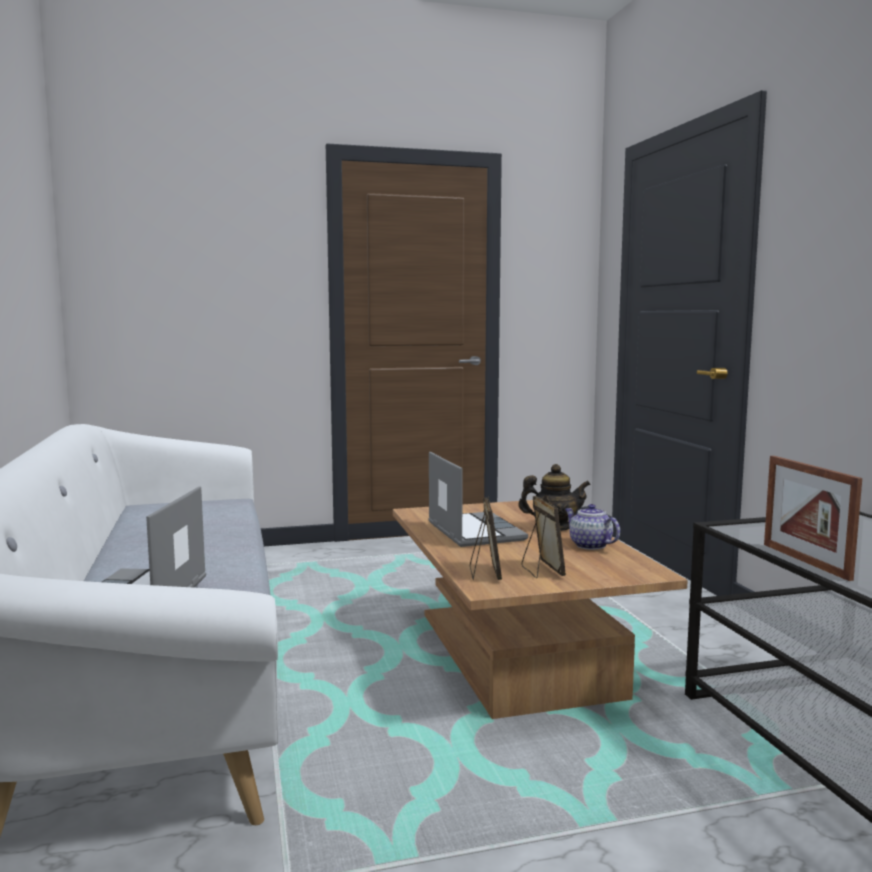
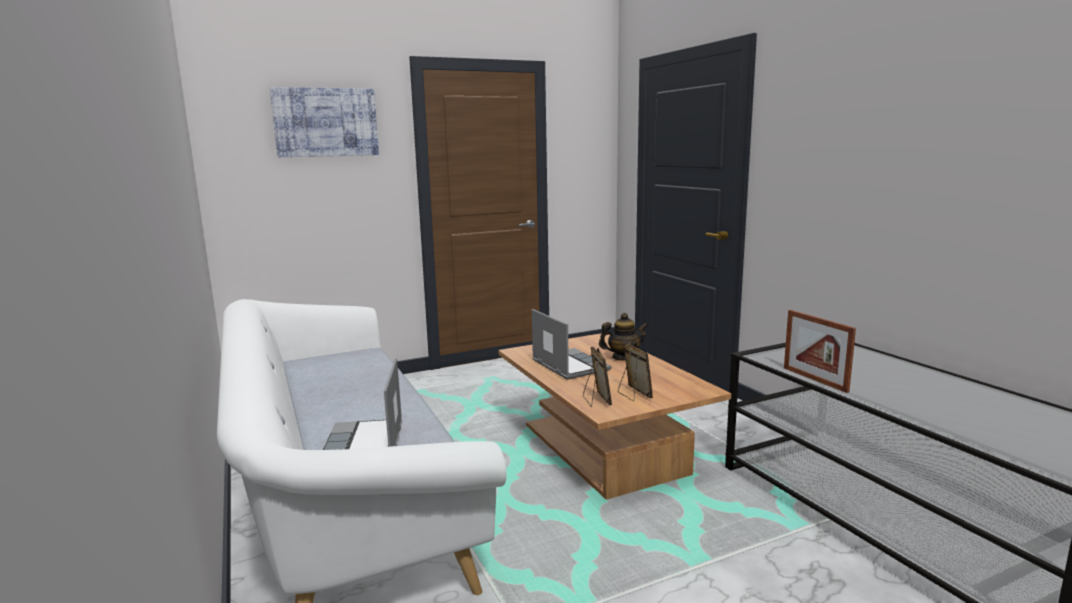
camera: 10 degrees left, 5 degrees up
teapot [565,504,620,550] -> none
none -> picture [270,87,379,157]

